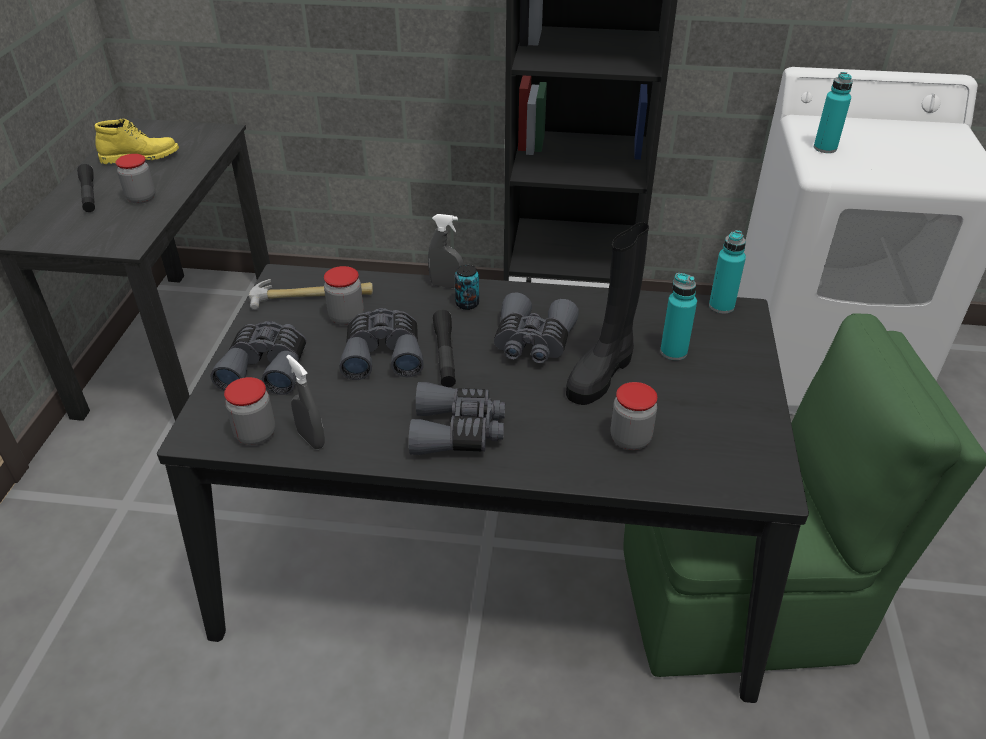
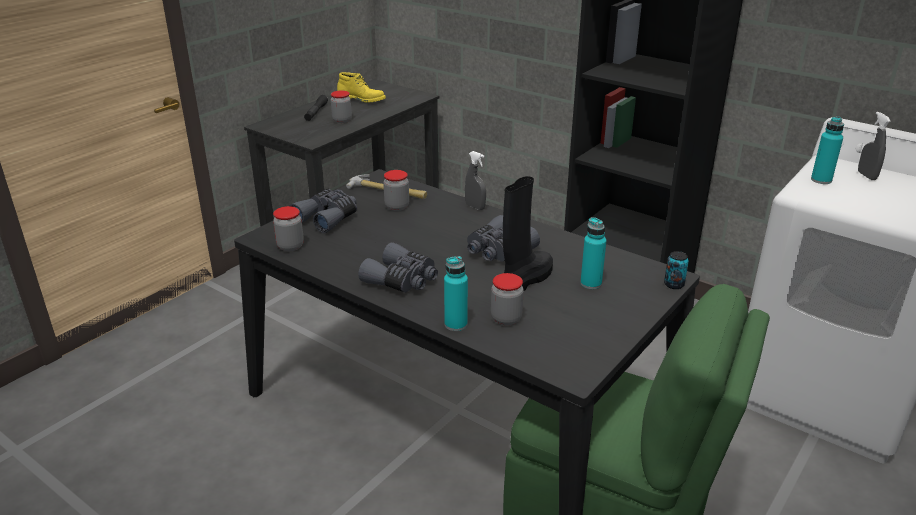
camera: 30 degrees right, 10 degrees down
grey spray bottle [286,355,325,449] -> grey spray bottle moved to [858,112,891,180]
grey binoculars [340,308,424,380] -> none
black flashlight [433,310,456,387] -> none
can [455,265,479,310] -> can moved to [664,251,689,289]
black boot [566,222,649,405] -> black boot turned 150 degrees clockwise [503,176,553,291]
turquoise bottle [709,230,746,314] -> turquoise bottle moved to [444,256,468,331]

